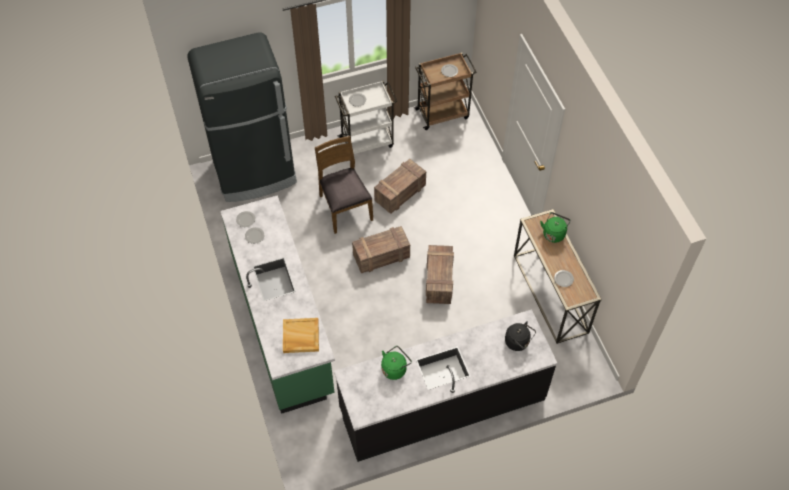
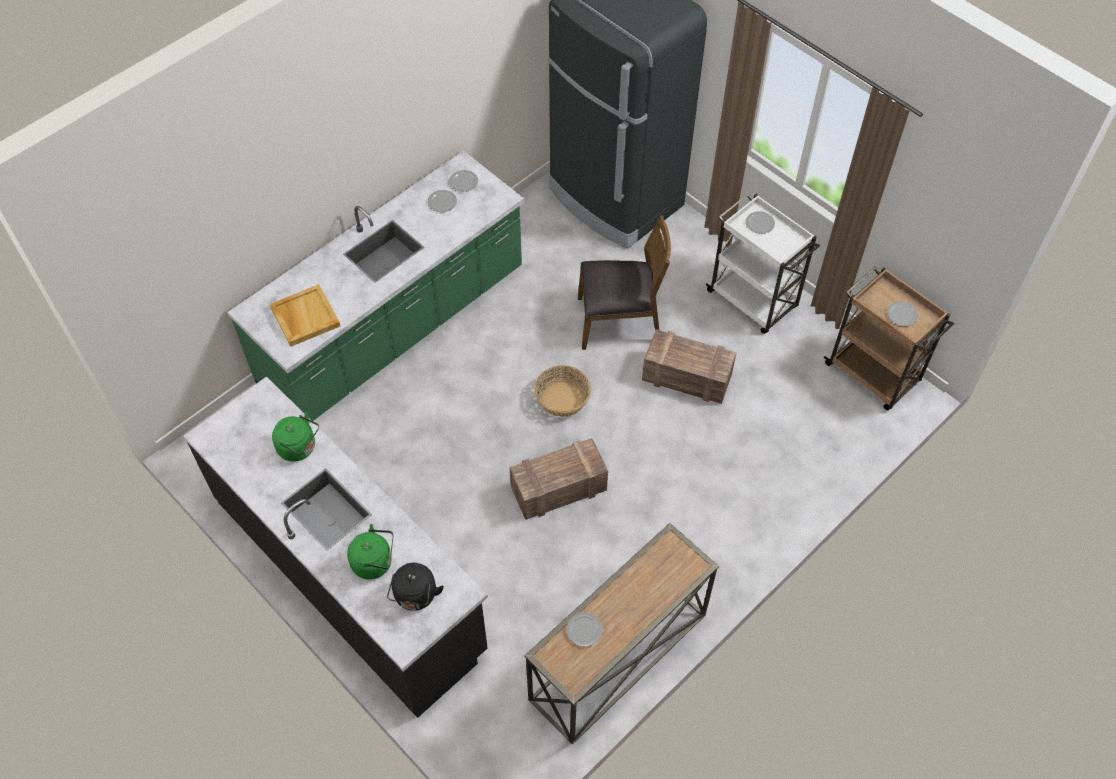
camera: 65 degrees right, 0 degrees up
brown chair [315,136,373,234] -> brown chair turned 45 degrees clockwise [578,215,671,350]
crate [352,226,410,273] -> basket [534,365,591,417]
green kettle [540,212,571,243] -> green kettle moved to [347,524,393,580]

